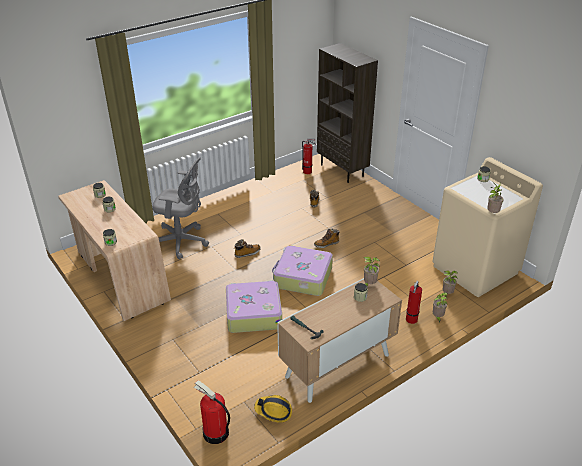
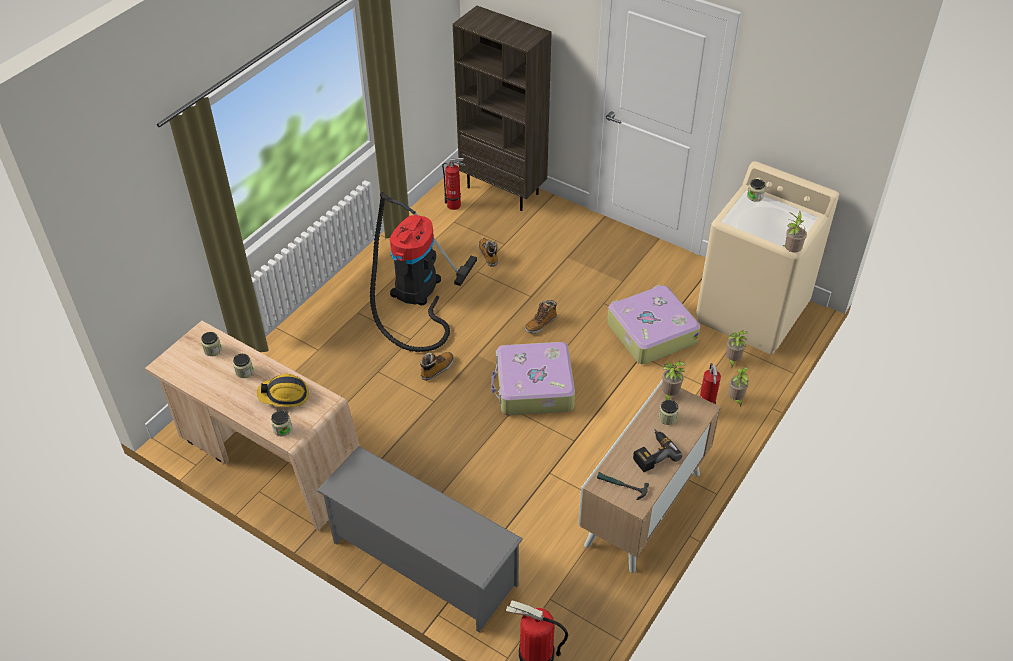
camera: 20 degrees left, 10 degrees up
grey office chair [152,157,209,259] -> none
suitcase [226,280,282,333] -> suitcase moved to [607,285,700,364]
hard hat [254,395,292,423] -> hard hat moved to [257,374,309,407]
none -> grey shoe rack [316,446,523,632]
none -> vacuum cleaner [370,192,477,352]
none -> power drill [633,429,682,472]

